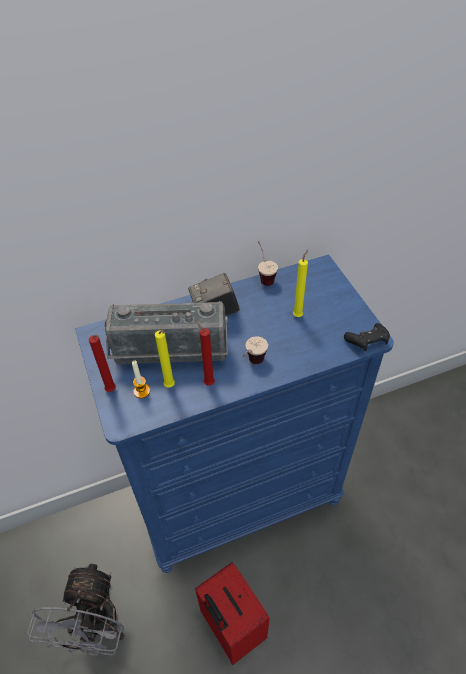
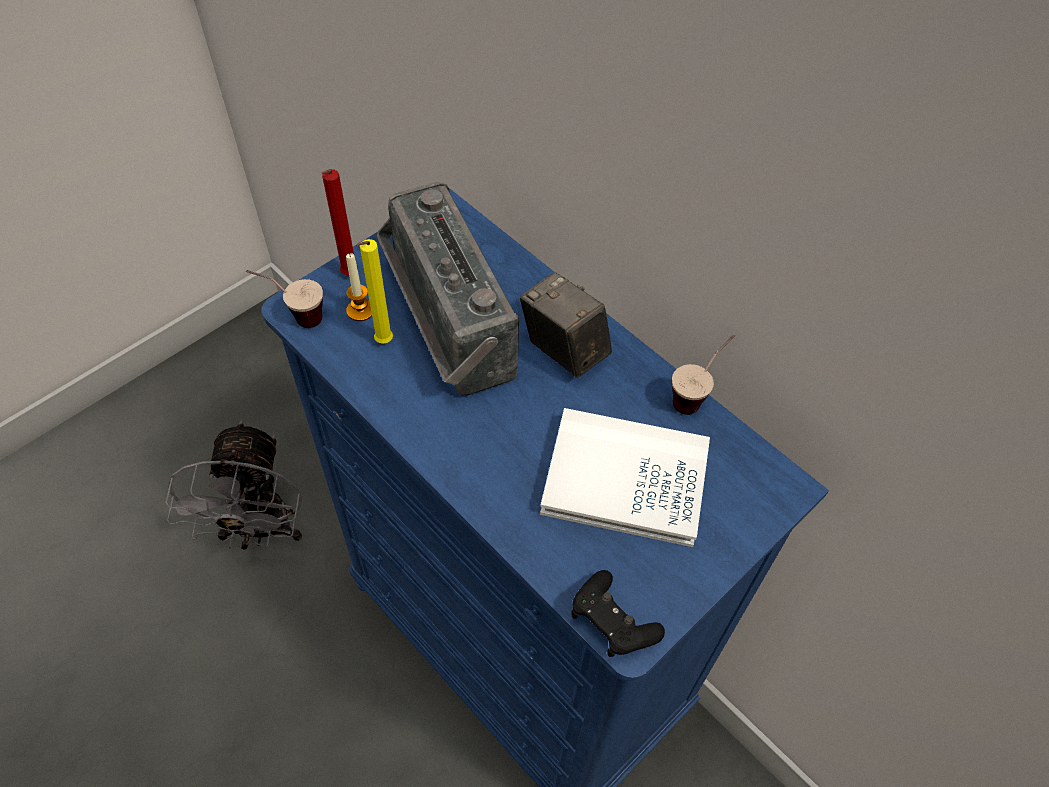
camera: 65 degrees right, 5 degrees up
grey fan [27,564,124,656] -> grey fan turned 75 degrees counterclockwise [166,420,302,549]
red suitcase [195,562,270,665] -> none
red candle [196,321,215,386] -> none
cup [242,336,268,364] -> cup moved to [246,270,323,328]
yellow candle [293,250,308,317] -> white book [540,408,710,547]

